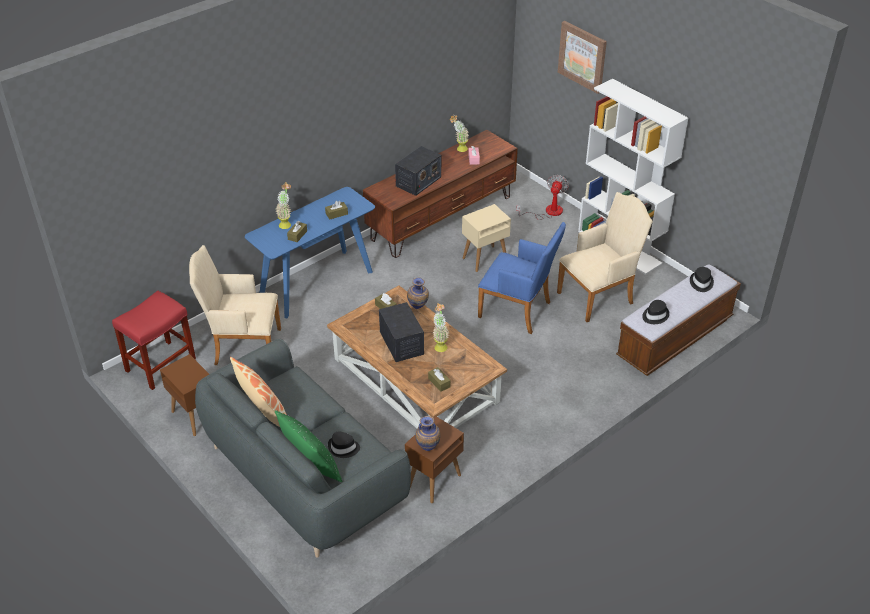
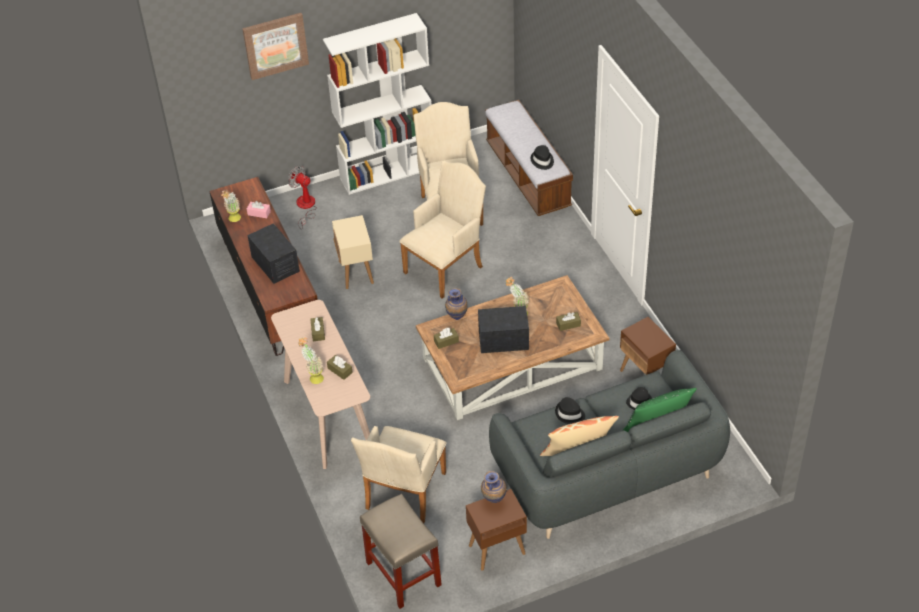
camera: 70 degrees left, 5 degrees up
red stool [112,291,196,390] -> beige stool [360,494,442,609]
blue console table [245,187,375,318] -> beige console table [271,300,370,469]
vase [416,416,440,451] -> vase moved to [481,471,507,503]
blue armchair [478,222,566,334] -> beige armchair [400,161,486,299]
black hat [690,267,714,292] -> black hat moved to [555,397,585,424]

